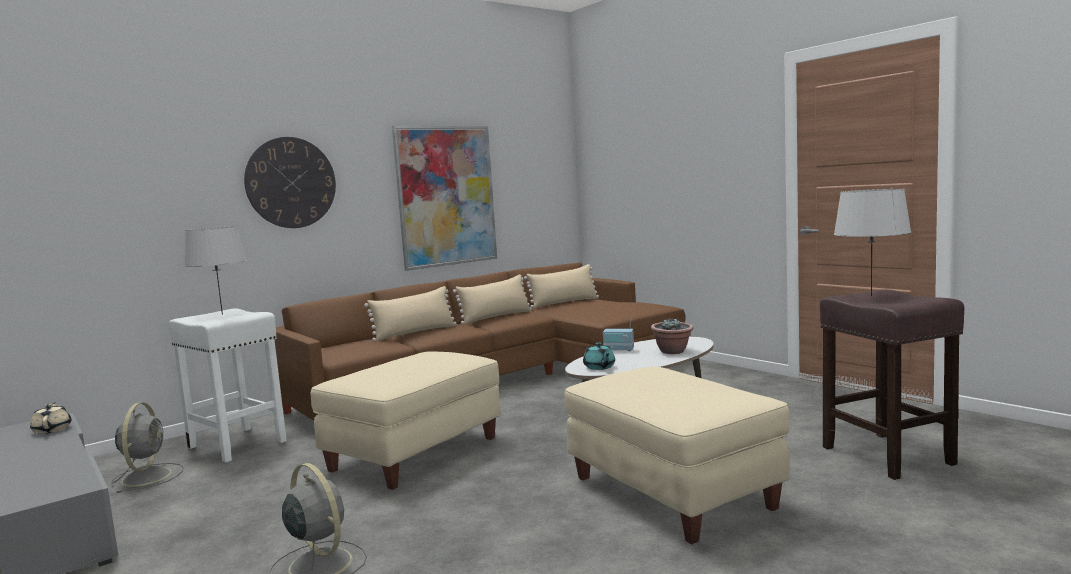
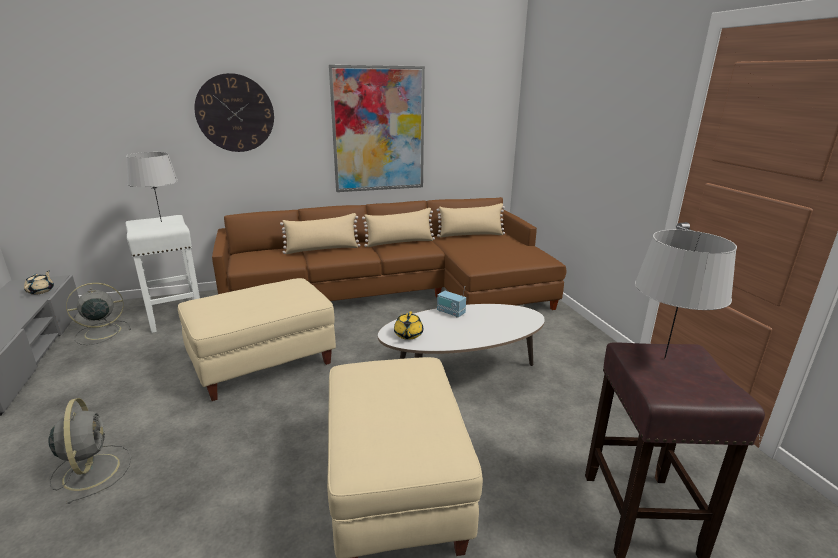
camera: 20 degrees right, 15 degrees up
grey fan [111,402,184,493] -> grey fan turned 135 degrees counterclockwise [66,283,131,345]
turquoise teapot [583,342,615,370] -> yellow teapot [394,311,423,340]
potted plant [651,318,694,354] -> none

